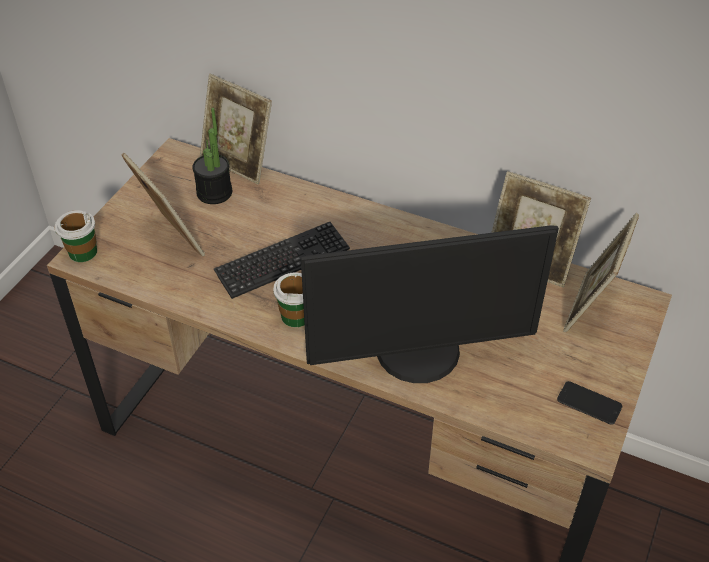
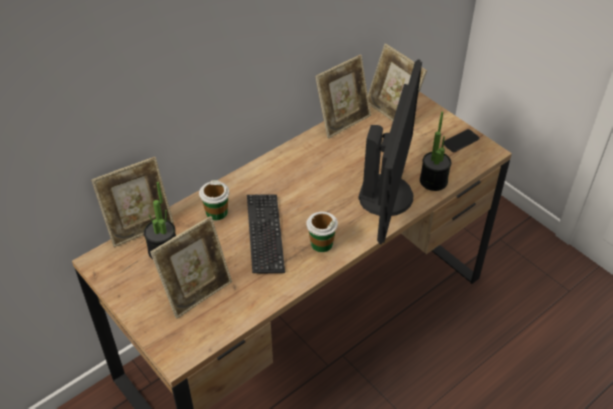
camera: 65 degrees left, 0 degrees up
cup [54,210,97,262] -> cup moved to [199,180,230,220]
picture frame [122,153,205,257] -> picture frame turned 150 degrees clockwise [150,216,232,319]
none -> potted plant [420,112,451,191]

